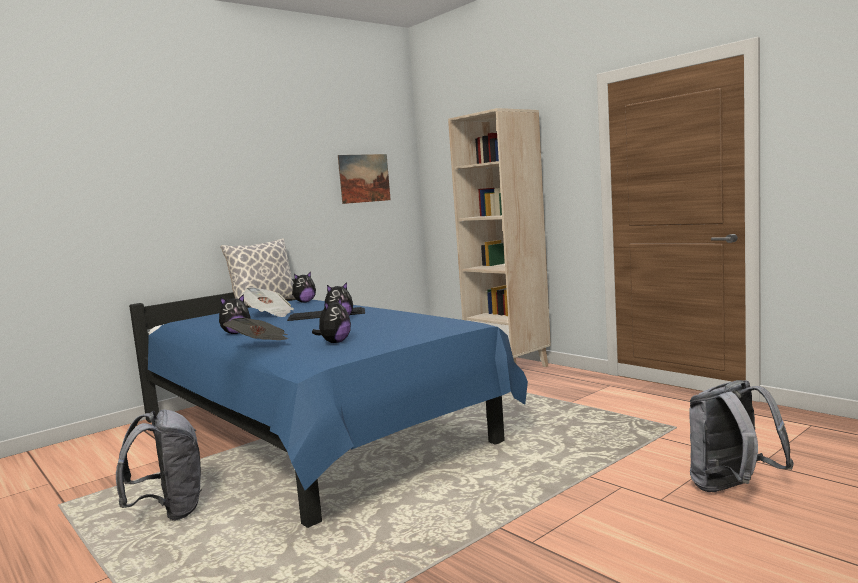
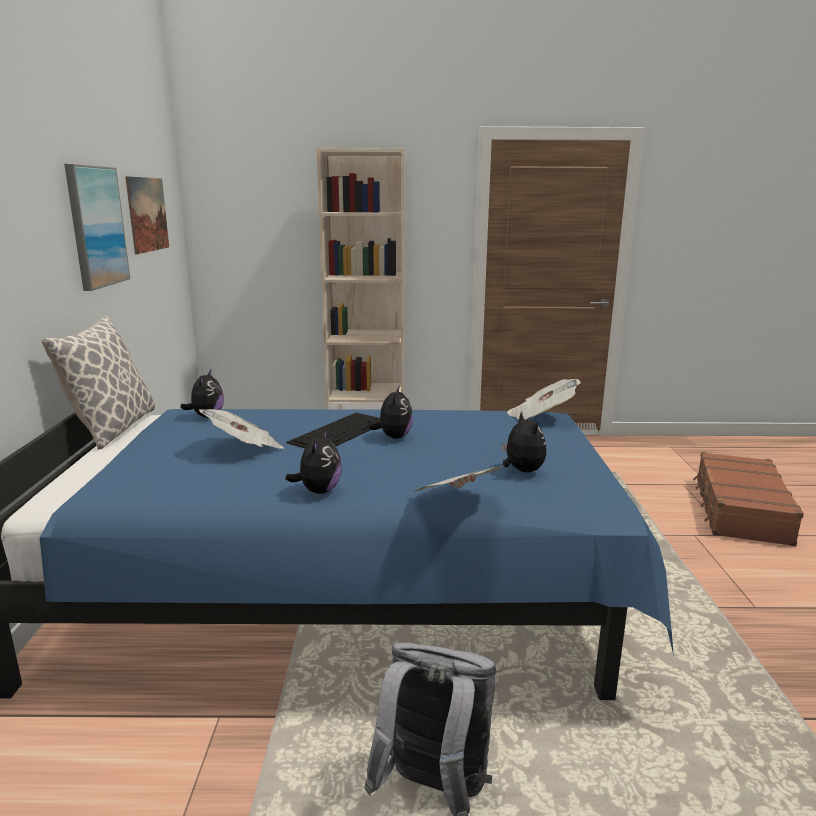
camera: 50 degrees left, 10 degrees up
grey backpack [689,380,794,492] -> brown suitcase [693,452,804,546]
none -> picture [64,164,130,291]
none -> newspaper [507,379,581,420]

